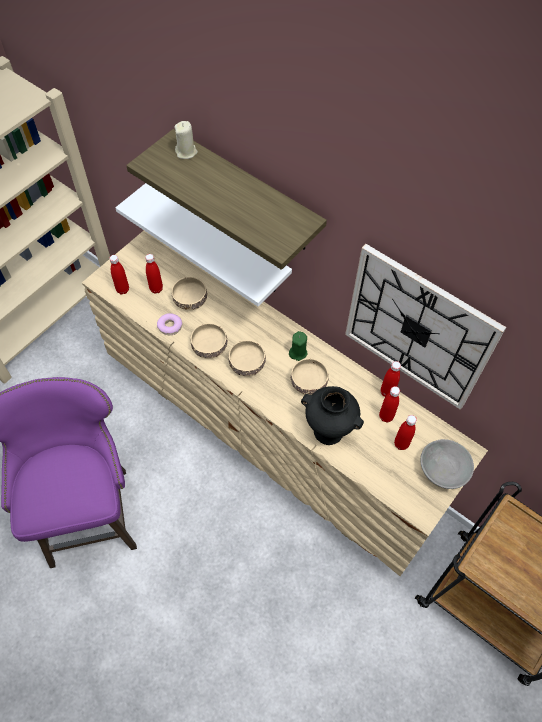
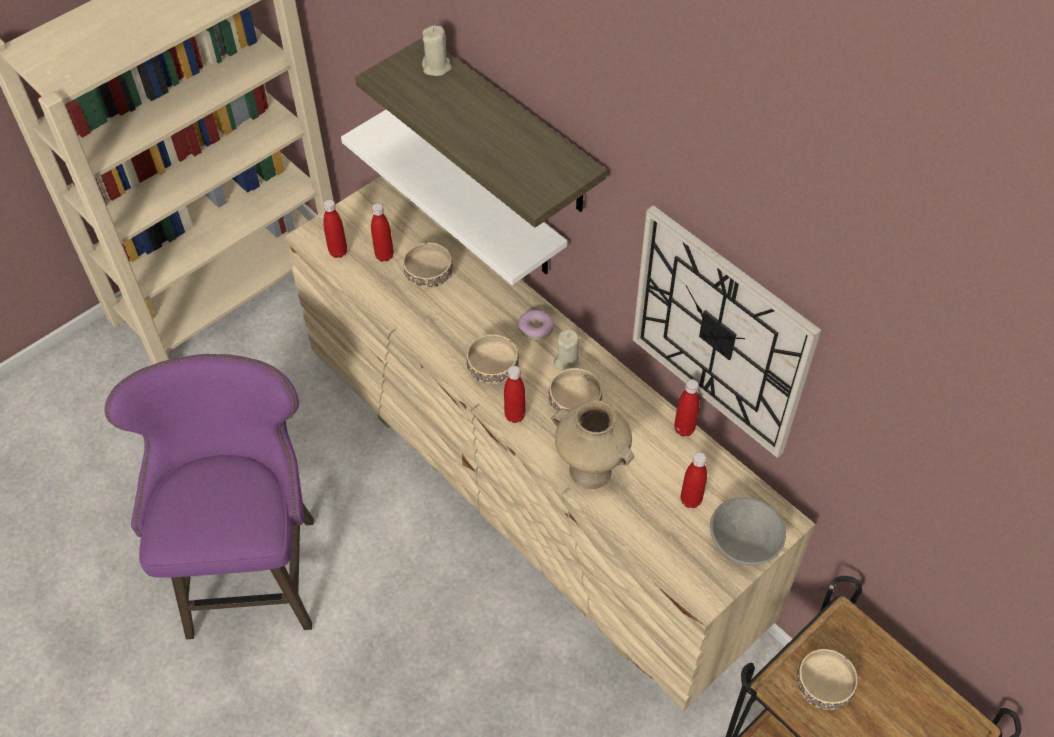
camera: 10 degrees right, 5 degrees down
donut [157,313,182,335] -> donut moved to [518,310,554,340]
beige bowl [191,323,227,359] -> beige bowl moved to [797,649,858,710]
green candle [289,331,308,361] -> beige candle [553,329,580,371]
black vase [301,386,364,445] -> beige vase [551,400,634,489]
red bottle [379,386,400,423] -> red bottle moved to [504,366,526,423]

